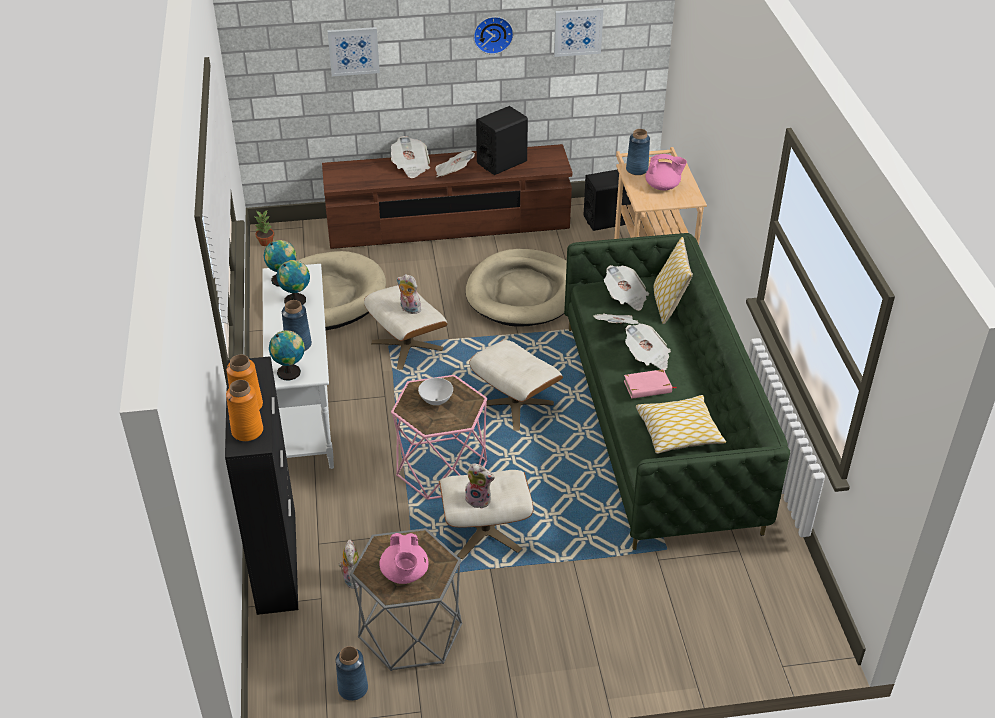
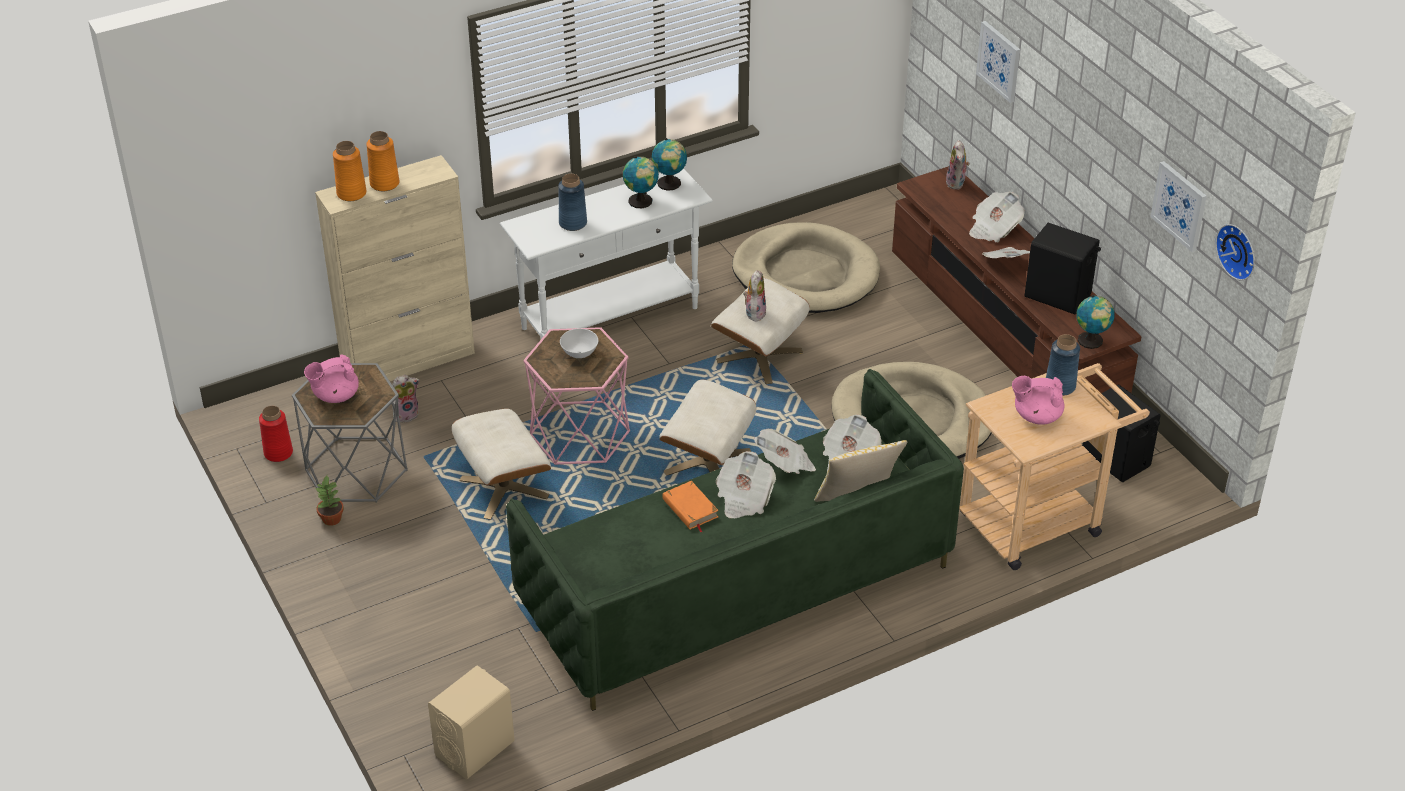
camera: 70 degrees right, 0 degrees up
black cabinet [225,356,298,615] -> beige cabinet [315,155,475,381]
potted plant [254,211,274,246] -> potted plant moved to [316,476,344,526]
globe [269,330,305,381] -> globe moved to [1076,295,1115,349]
blue vase [336,646,368,701] -> red vase [259,406,293,462]
plush toy [465,463,495,509] -> plush toy moved to [946,140,970,190]
wall clock [473,17,514,54] -> wall clock moved to [1215,224,1255,281]
pink book [624,369,676,399] -> orange book [662,481,719,533]
pillow [636,395,726,454] -> none
pink teapot [645,154,687,190] -> pink teapot turned 105 degrees clockwise [1012,376,1065,425]
none -> beige speaker [428,666,515,779]

